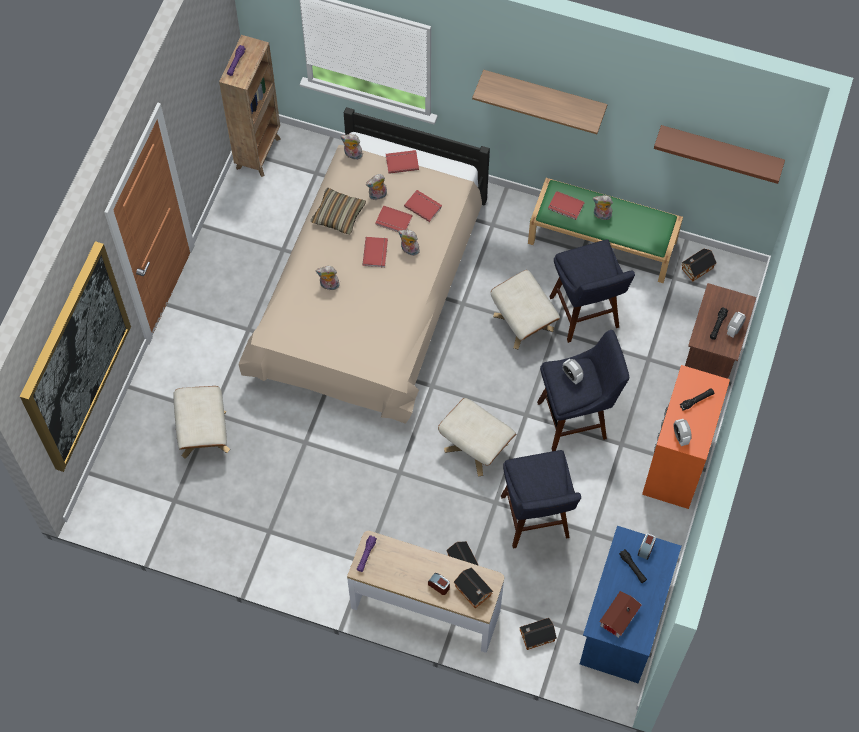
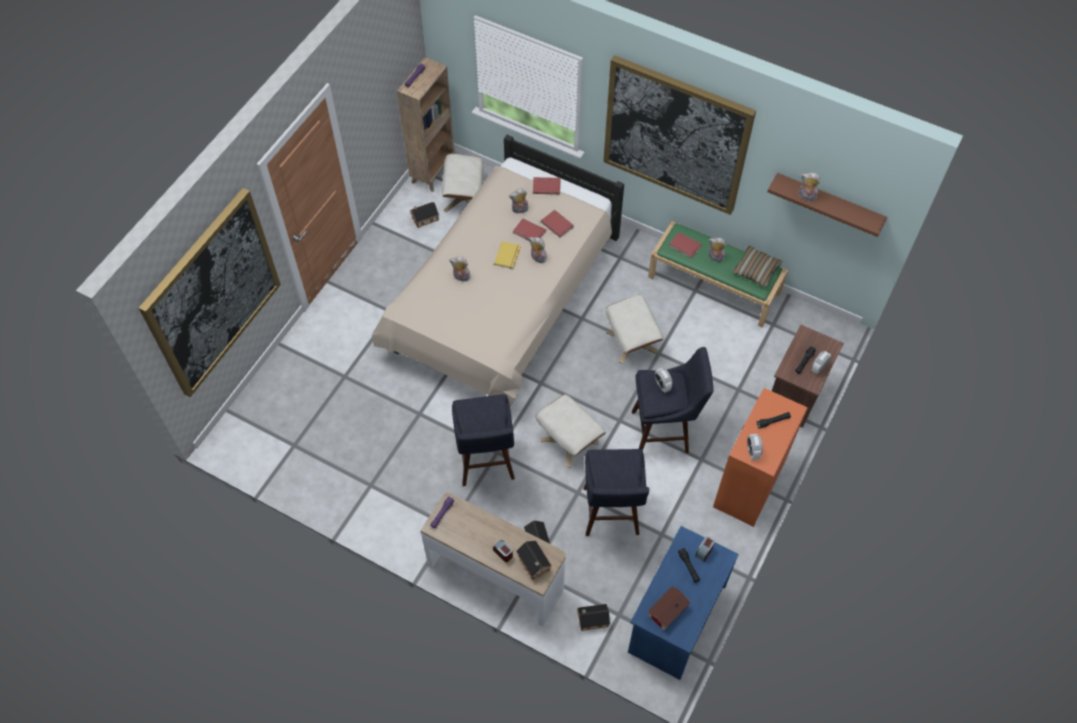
camera: 10 degrees right, 5 degrees down
beige ottoman [174,386,230,459] -> beige ottoman moved to [442,154,484,213]
pillow [311,188,366,234] -> pillow moved to [733,246,782,287]
plush toy [340,134,363,160] -> plush toy moved to [799,172,820,201]
red book [362,237,388,267] -> yellow book [494,242,521,269]
shelf [472,70,608,134] -> picture [603,55,756,215]
blue stool [549,239,635,343] -> blue stool moved to [452,394,515,486]
toy house [682,248,717,281] -> toy house moved to [410,202,439,228]

